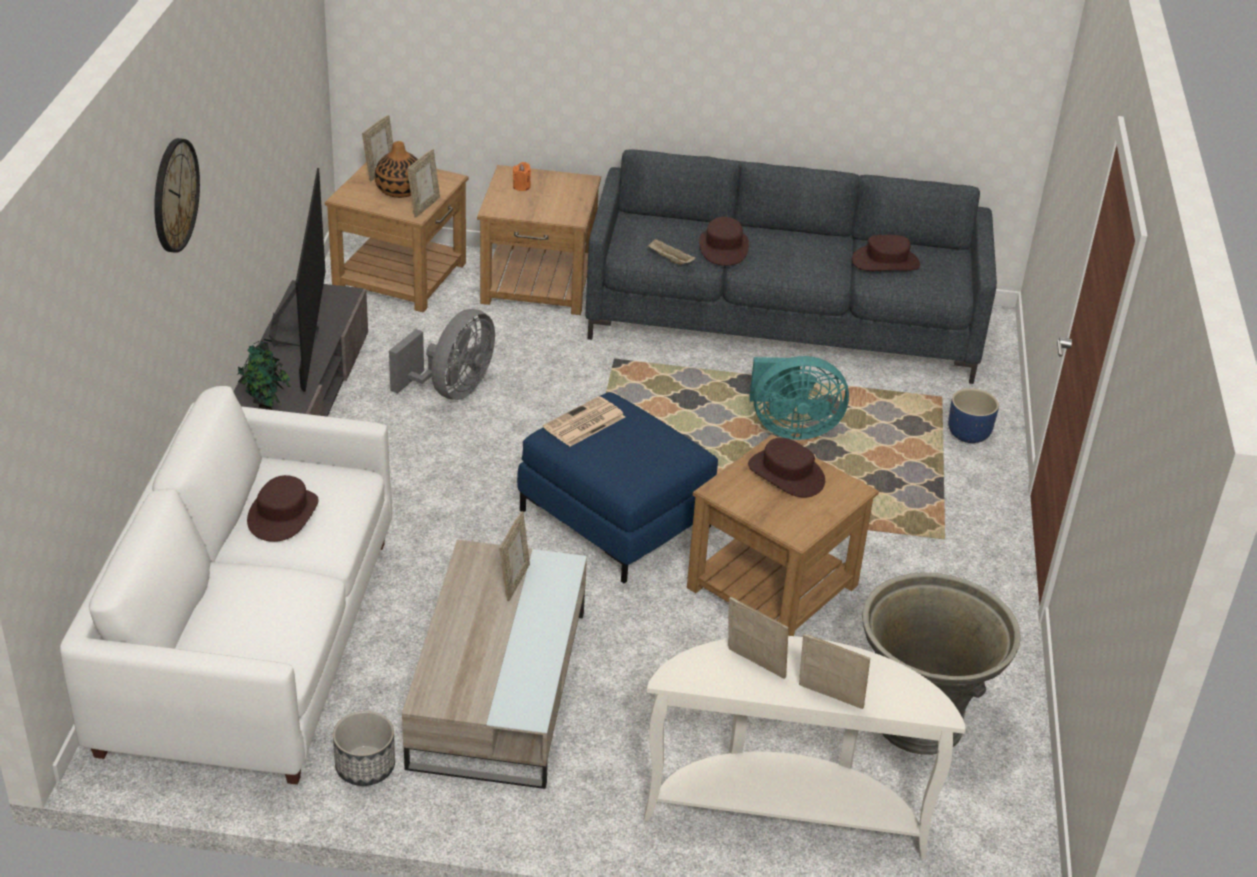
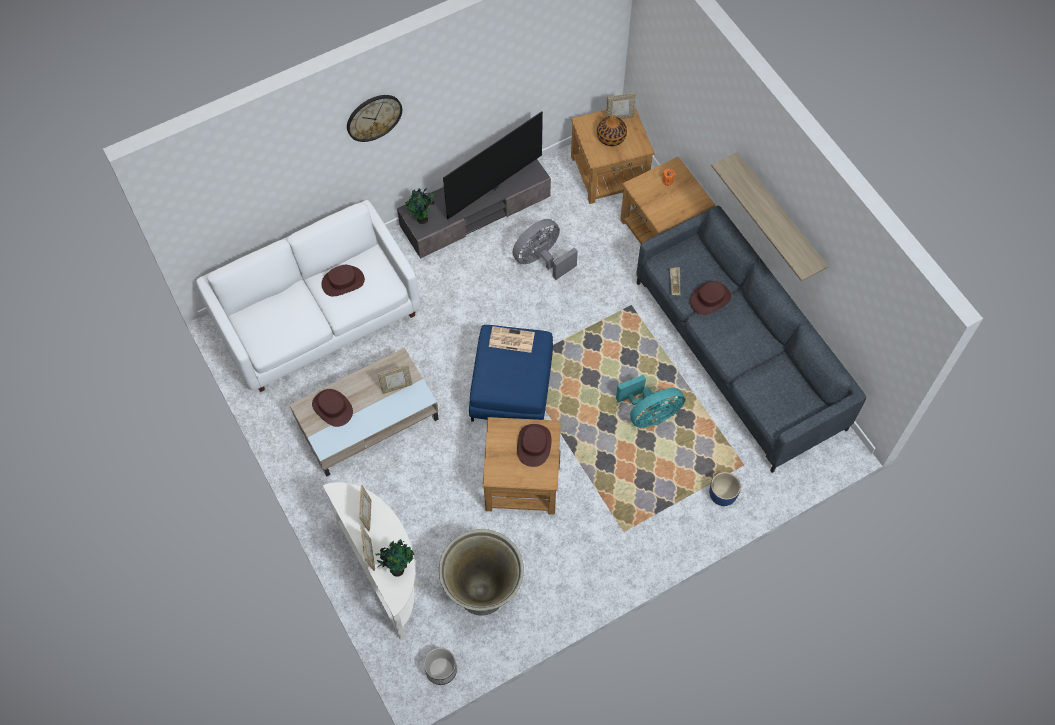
camera: 55 degrees right, 25 degrees up
planter [333,711,395,786] -> planter moved to [424,648,457,685]
grey fan [389,309,495,400] -> grey fan turned 150 degrees clockwise [513,219,578,280]
picture frame [407,149,440,218] -> none
turquoise fan [749,356,849,440] -> turquoise fan turned 75 degrees counterclockwise [616,375,685,428]
brown hat [852,235,920,271] -> brown hat moved to [312,389,353,427]
none -> potted plant [376,539,415,577]
none -> shelf [711,152,828,282]

